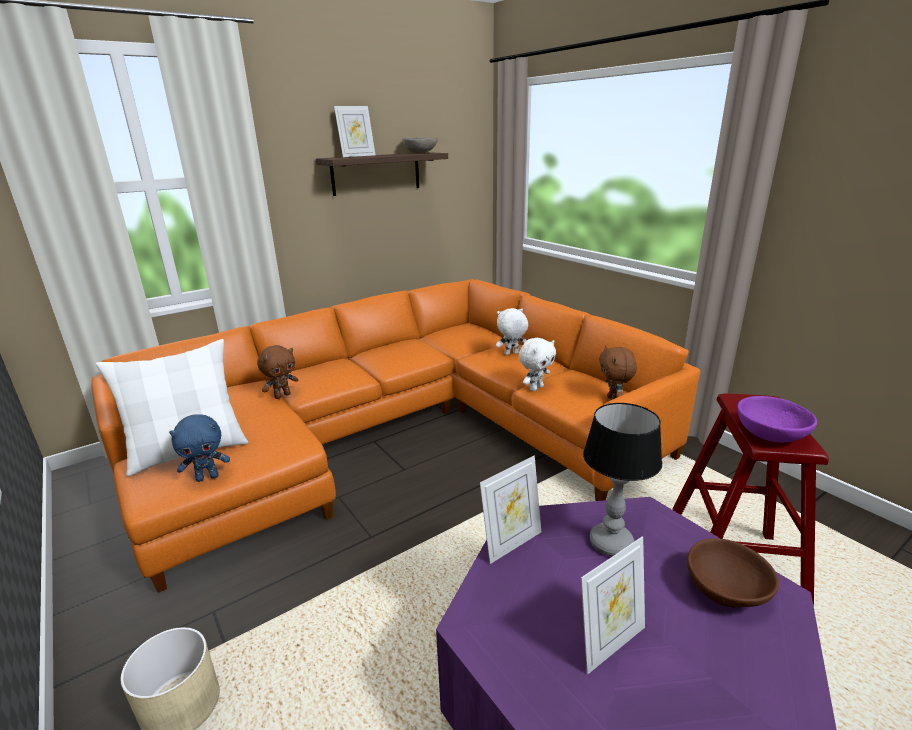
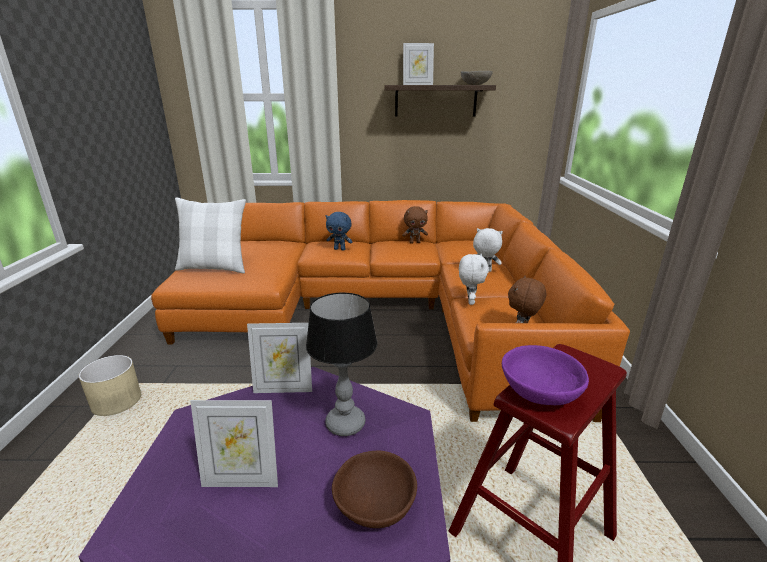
camera: 35 degrees right, 0 degrees up
blue plush toy [169,414,230,482] -> blue plush toy moved to [326,212,353,251]
brown plush toy [257,345,298,399] -> brown plush toy moved to [402,206,428,244]
white plush toy [519,338,556,391] -> white plush toy turned 75 degrees counterclockwise [459,254,489,305]

